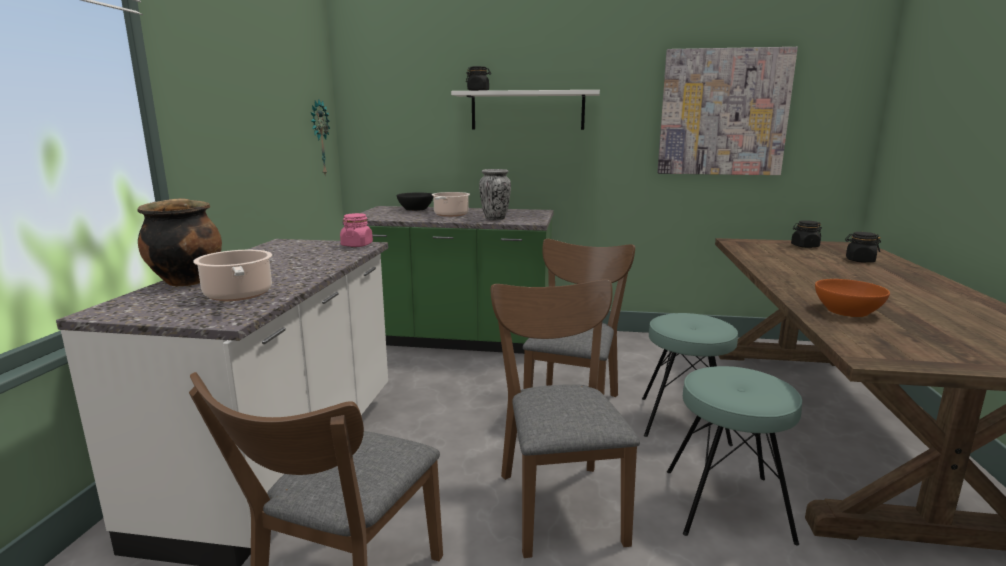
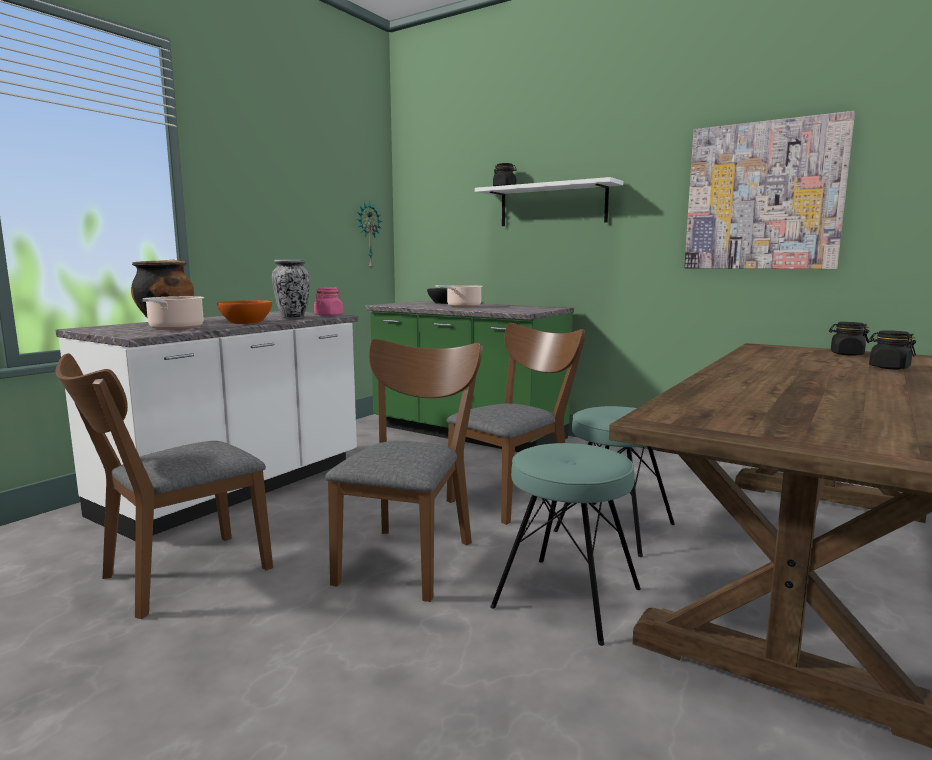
camera: 25 degrees right, 5 degrees down
vase [479,169,511,220] -> vase moved to [272,260,310,319]
orange bowl [815,279,890,317] -> orange bowl moved to [217,300,272,324]

